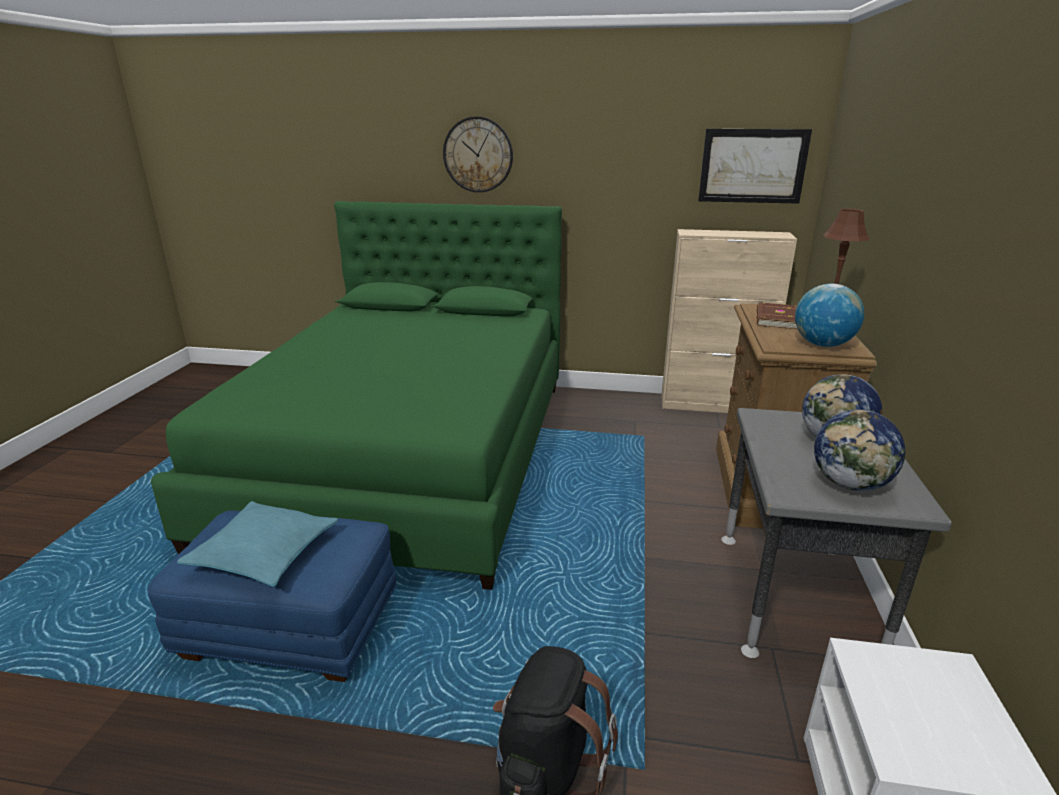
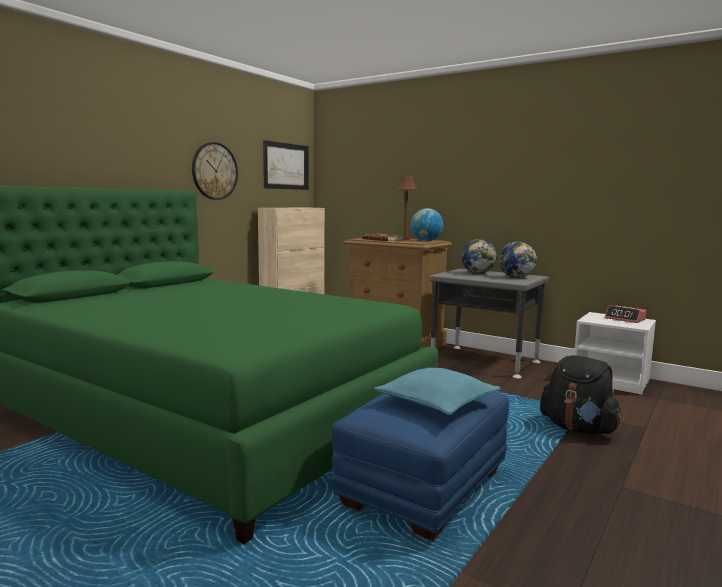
camera: 65 degrees left, 15 degrees down
wall clock [443,116,513,193] -> wall clock moved to [192,142,238,200]
none -> alarm clock [605,305,646,323]

